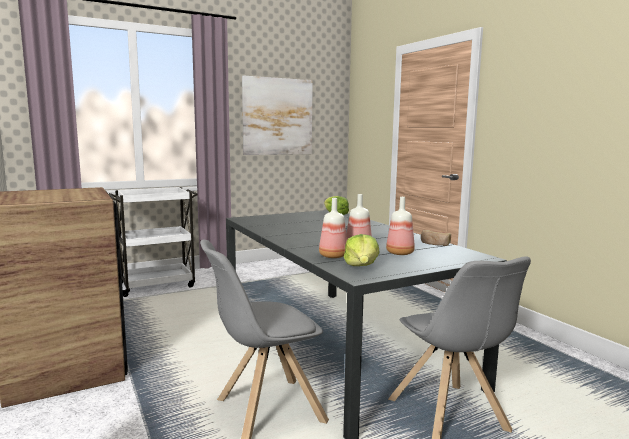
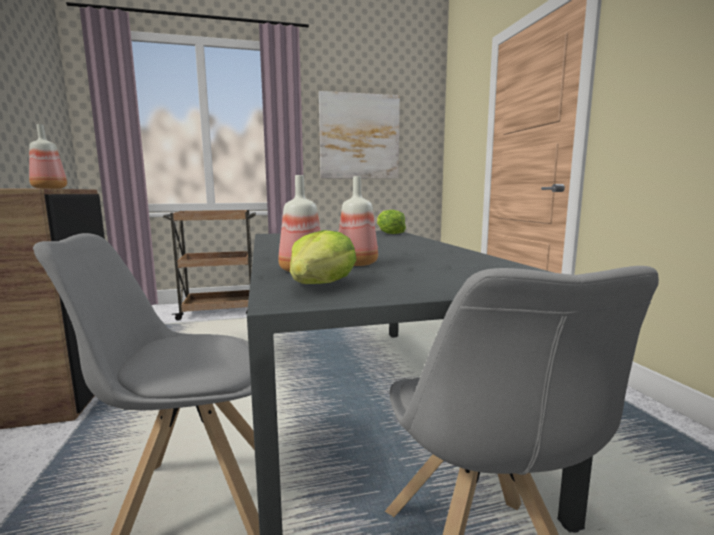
camera: 15 degrees right, 0 degrees up
white cart [109,187,198,297] -> brown cart [163,210,256,321]
bottle [386,197,415,255] -> bottle moved to [29,124,67,189]
bread [421,230,451,246] -> none

